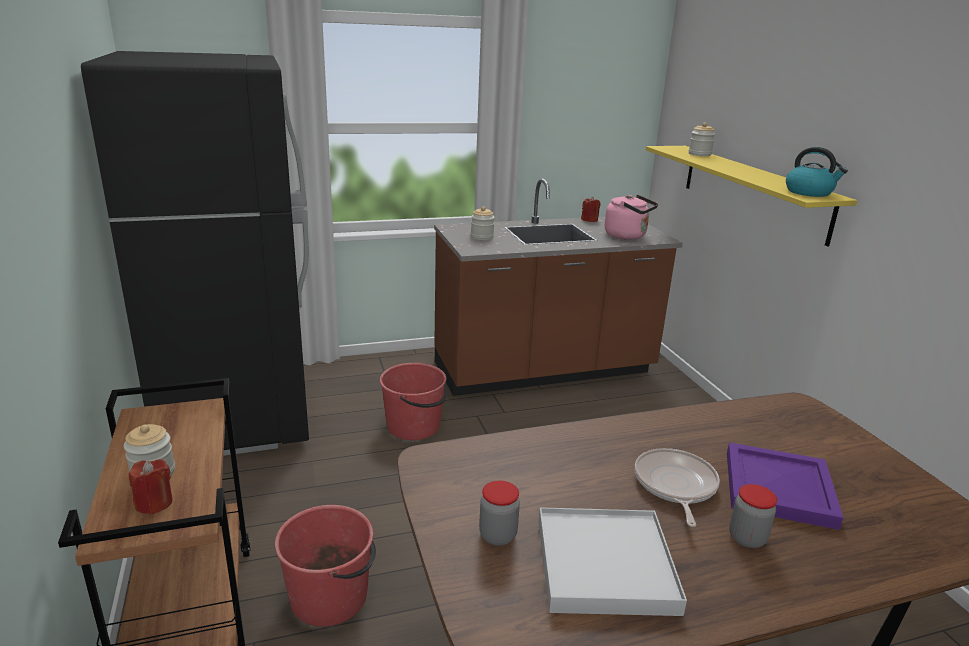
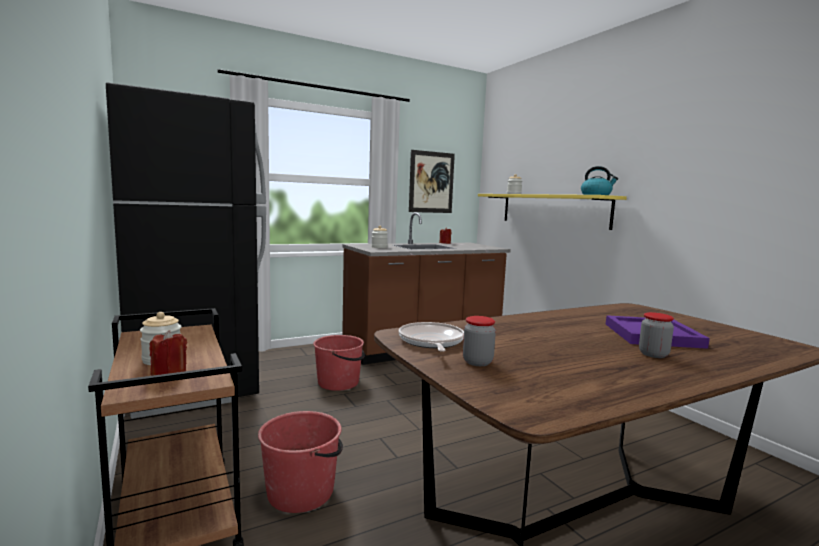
camera: 10 degrees left, 15 degrees down
white tray [538,507,687,616] -> none
pink kettle [605,195,658,240] -> none
frying pan [635,448,720,527] -> frying pan moved to [399,322,464,352]
none -> picture [409,150,455,213]

